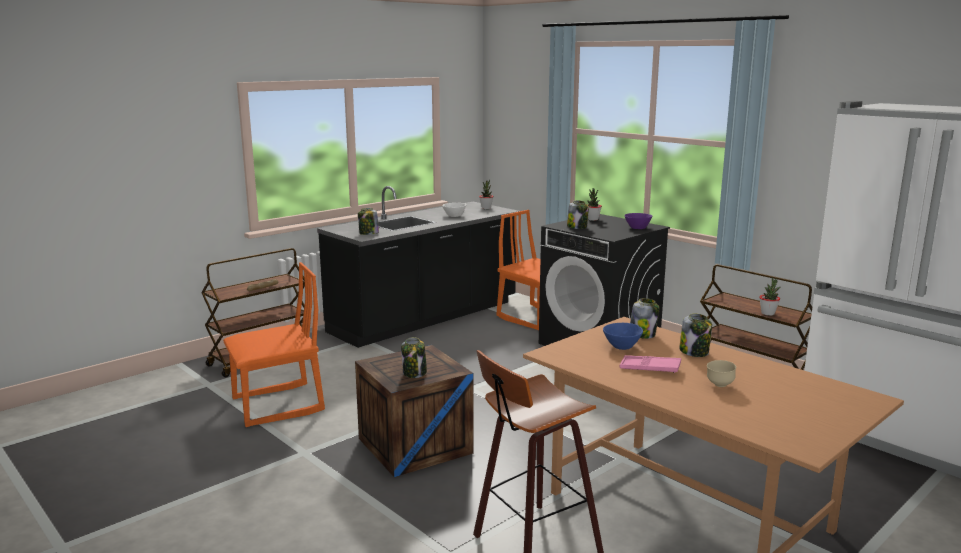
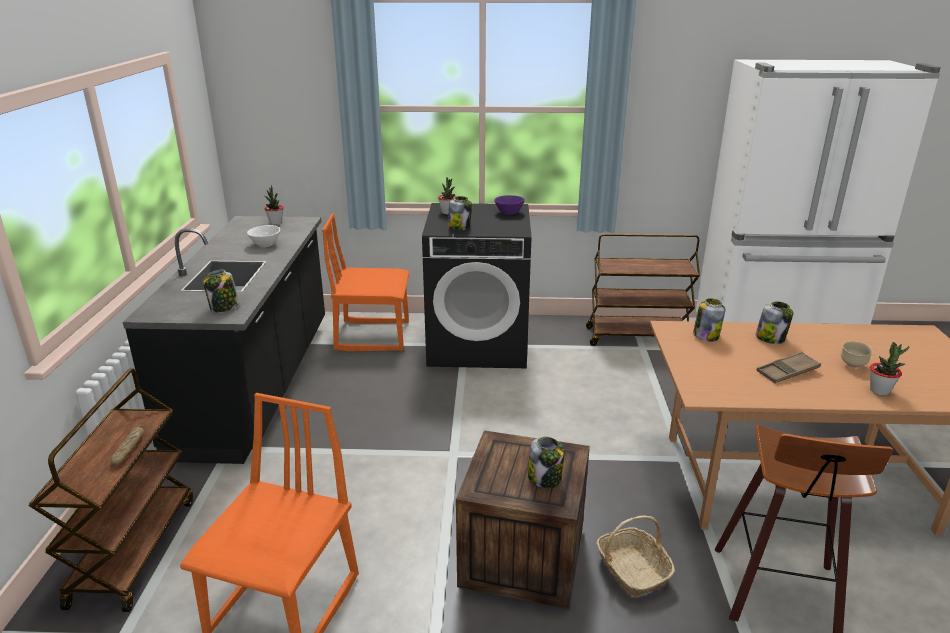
camera: 45 degrees left, 10 degrees up
blue bowl [603,323,643,350] -> none
pink tray [620,355,681,373] -> brown tray [756,352,821,383]
potted plant [759,277,781,316] -> potted plant moved to [870,342,909,395]
none -> basket [596,515,675,597]

